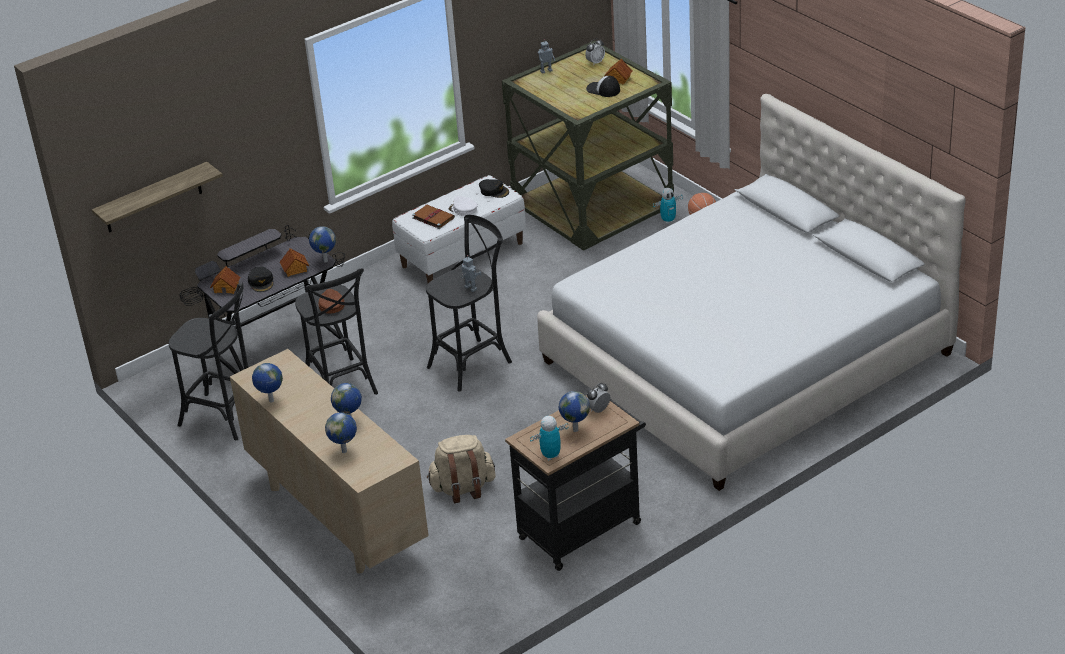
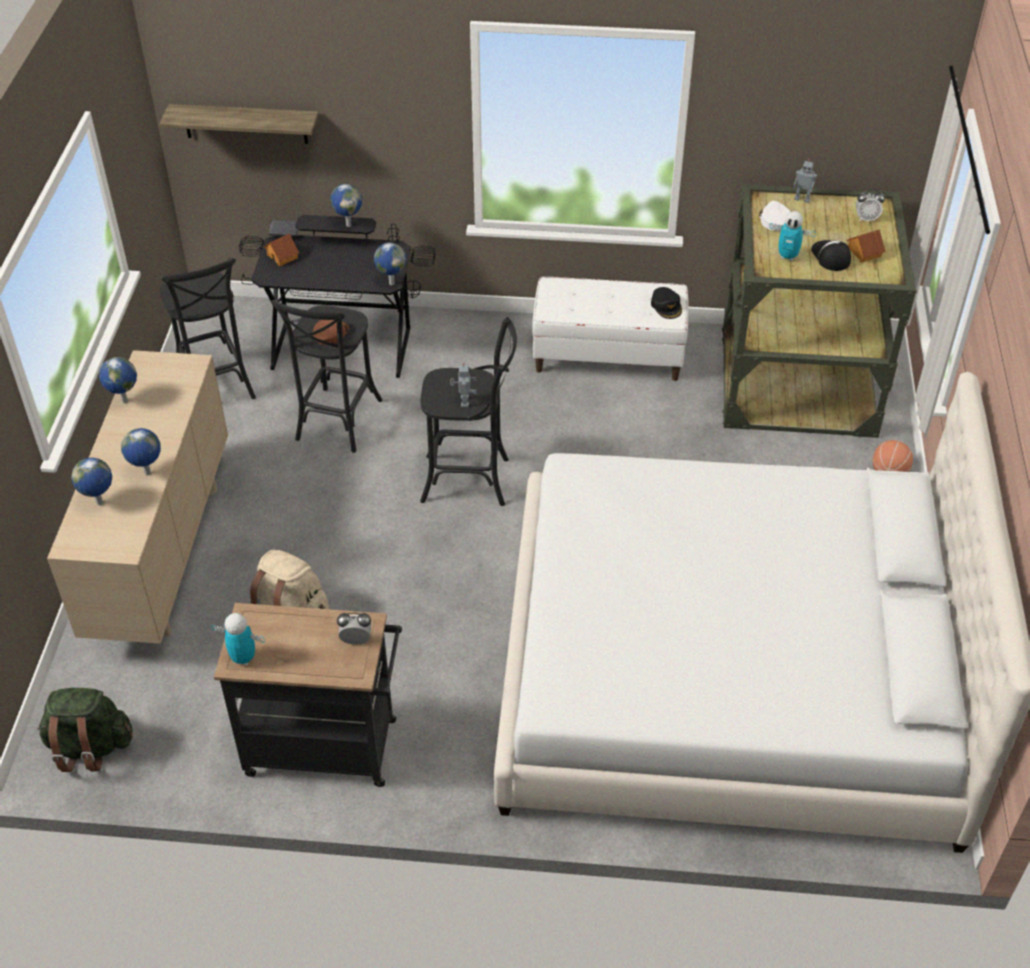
camera: 40 degrees right, 10 degrees up
black cap [248,267,274,292] -> none
toy house [280,248,309,277] -> none
brown book [412,205,455,229] -> none
white cap [448,196,478,216] -> white cap moved to [759,201,790,231]
globe [559,391,590,432] -> globe moved to [330,184,362,227]
toy robot [653,188,683,224] -> toy robot moved to [769,211,816,261]
none -> green backpack [38,688,132,772]

